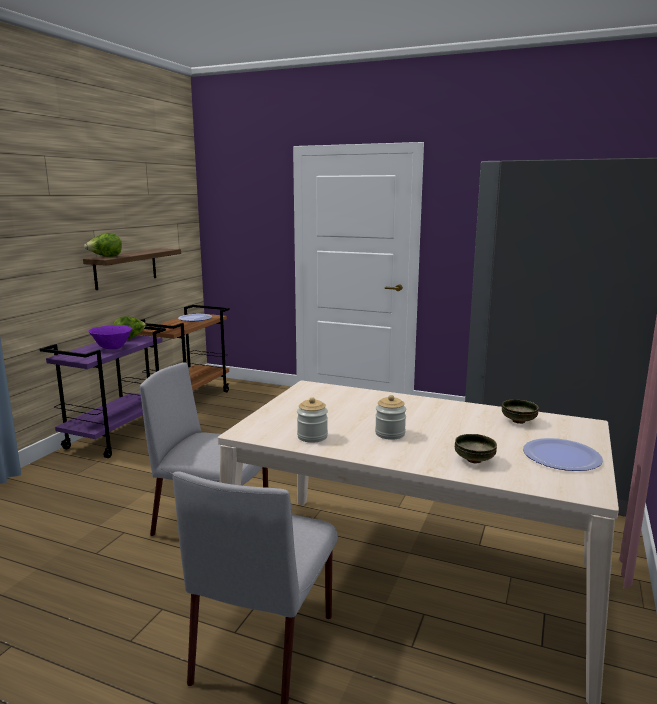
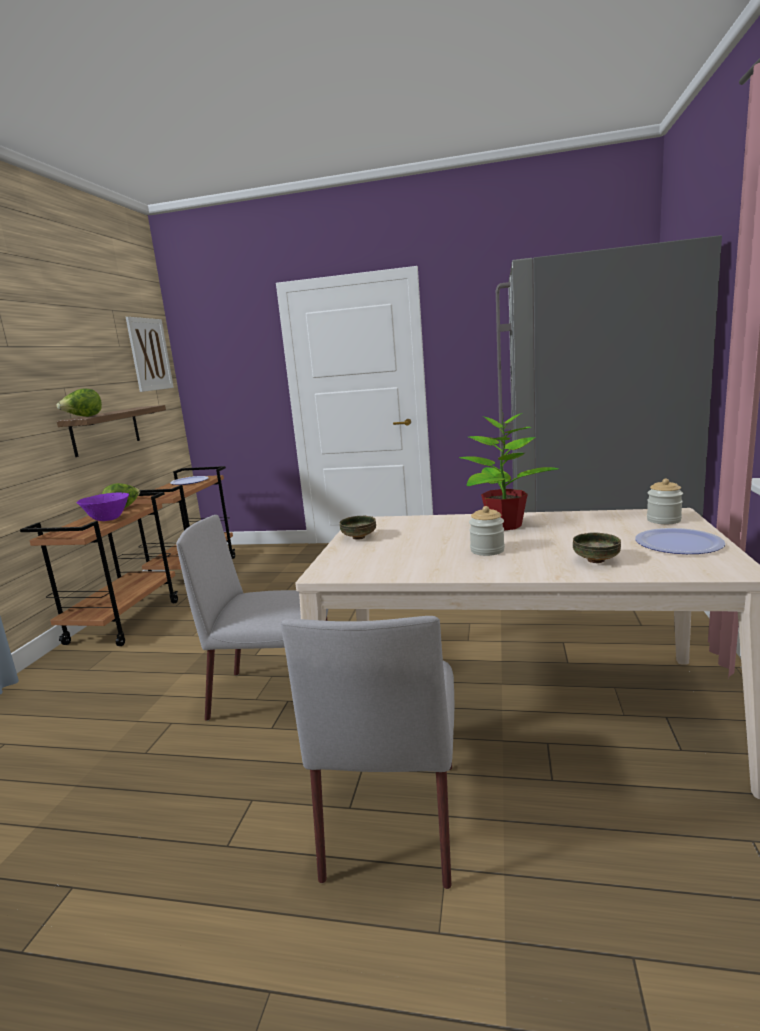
camera: 10 degrees left, 0 degrees up
purple cart [40,326,166,458] -> brown cart [20,492,178,646]
jar [297,397,328,443] -> jar moved to [647,479,683,524]
bowl [502,399,539,424] -> bowl moved to [340,516,376,540]
none -> picture [126,317,174,392]
none -> potted plant [459,409,559,530]

